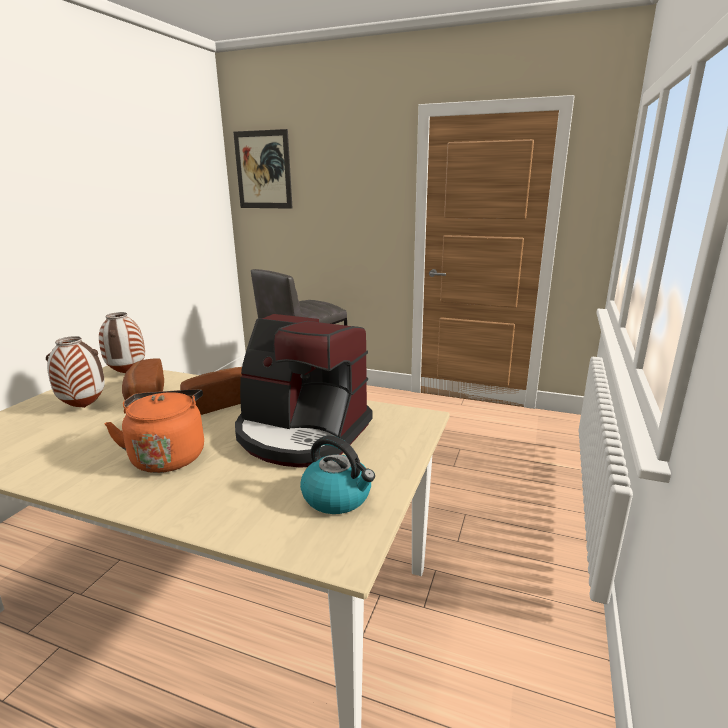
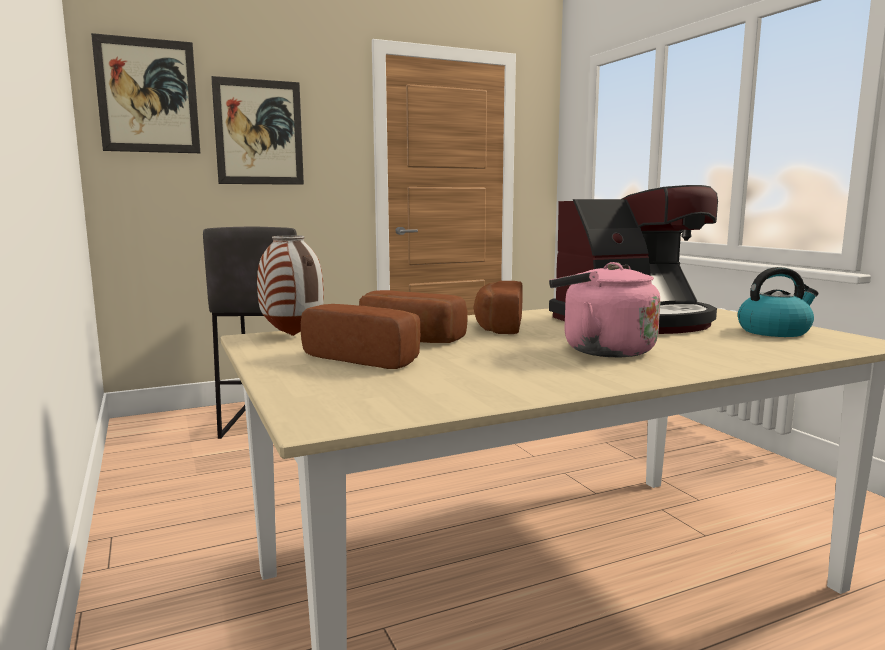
camera: 45 degrees left, 10 degrees down
vase [46,336,105,408] -> bread [301,304,420,369]
orange kettle [105,389,204,473] -> pink kettle [549,262,660,357]
none -> picture [211,76,304,185]

